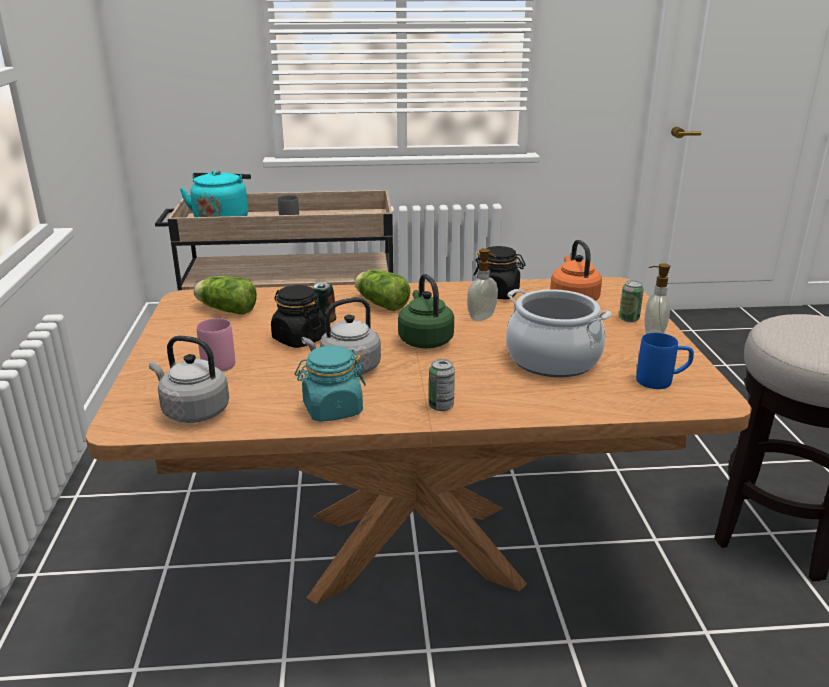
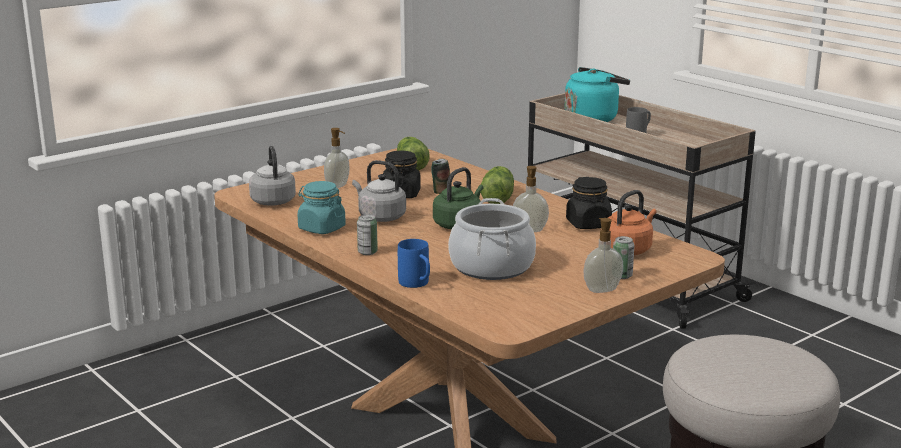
camera: 55 degrees right, 5 degrees down
pink mug [197,318,235,371] -> soap dispenser [324,128,350,189]
blue mug [636,333,694,389] -> blue mug moved to [398,239,430,288]

